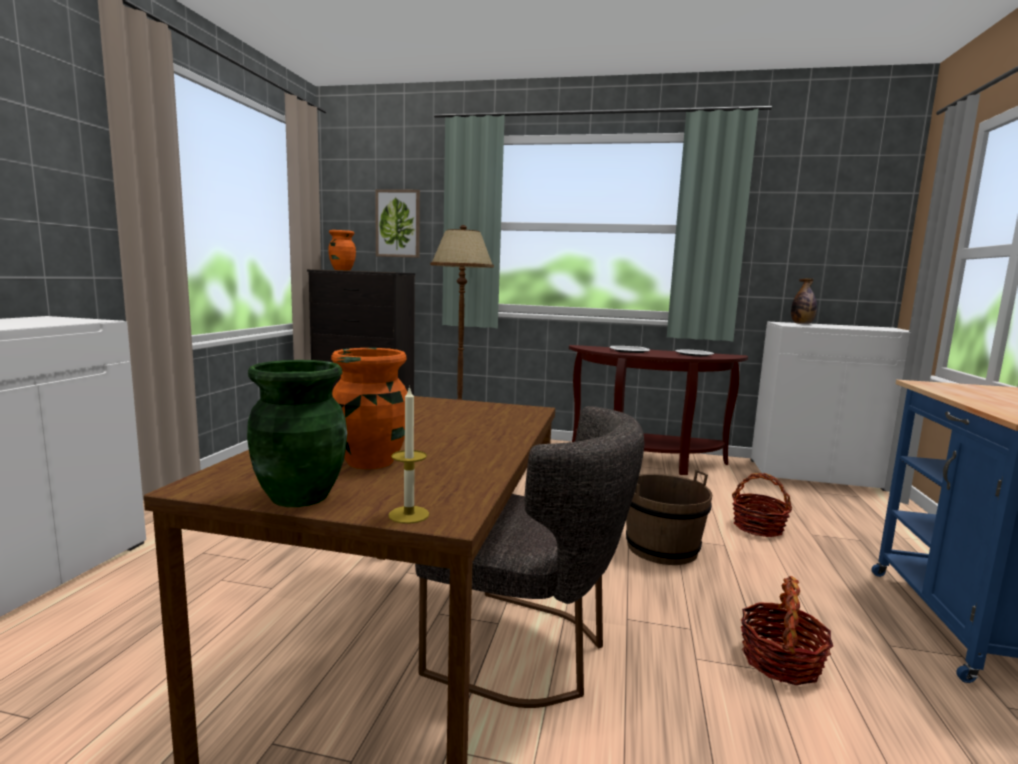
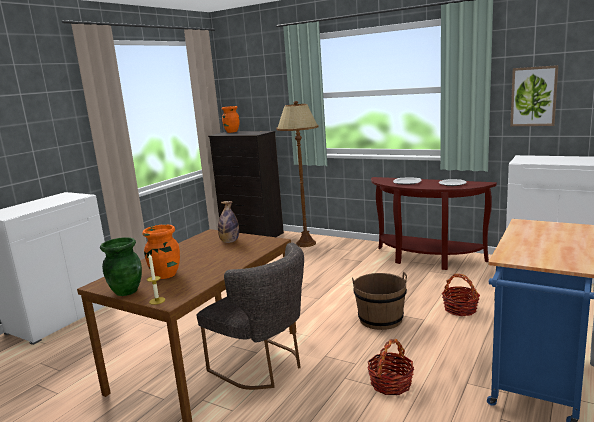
camera: 20 degrees right, 5 degrees up
picture [375,189,420,258] -> picture moved to [510,65,558,126]
bottle [791,278,817,324] -> bottle moved to [218,201,239,243]

